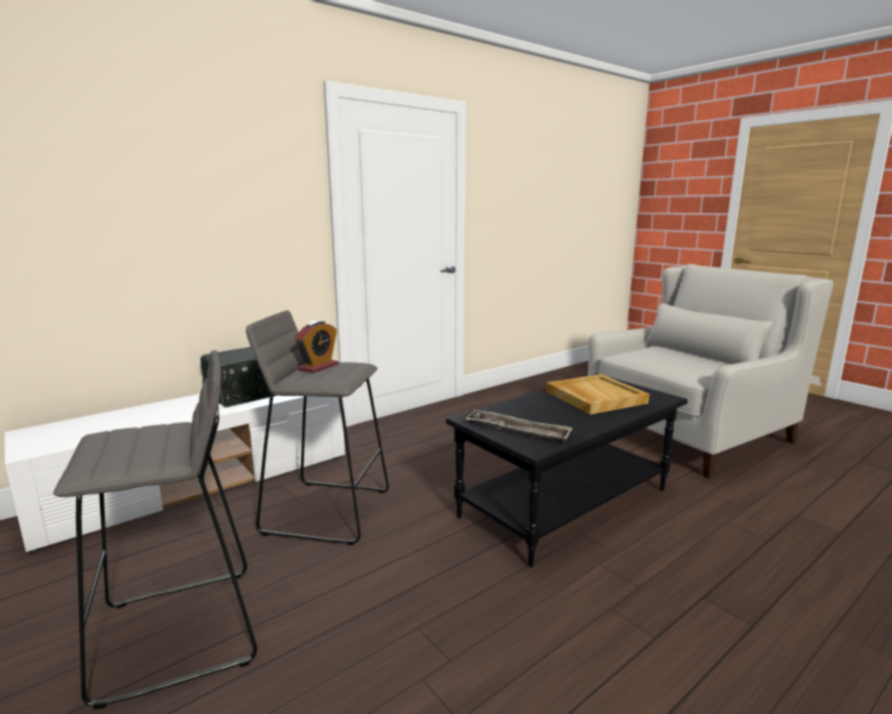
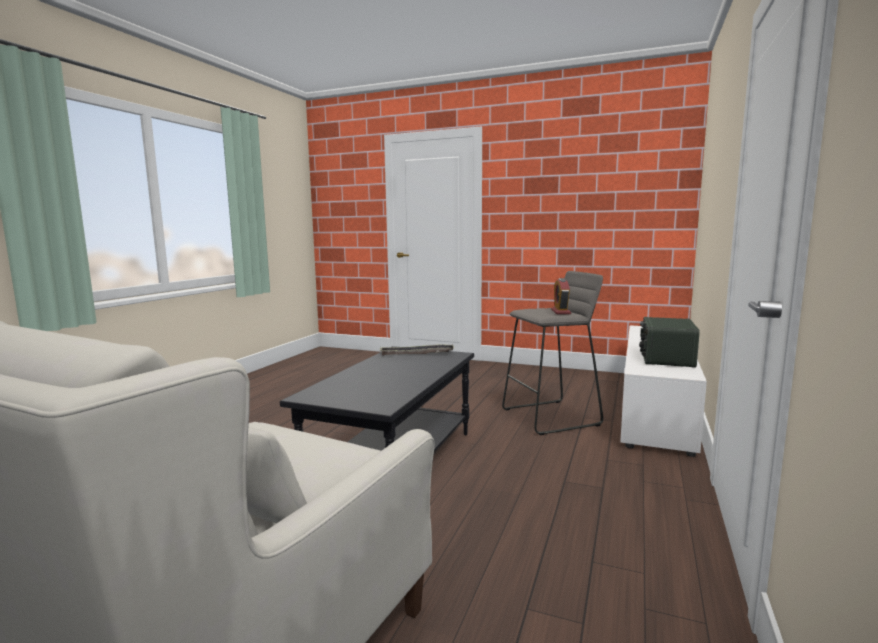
camera: 150 degrees right, 5 degrees down
grey stool [53,350,257,709] -> none
beige tray [546,374,649,415] -> none

